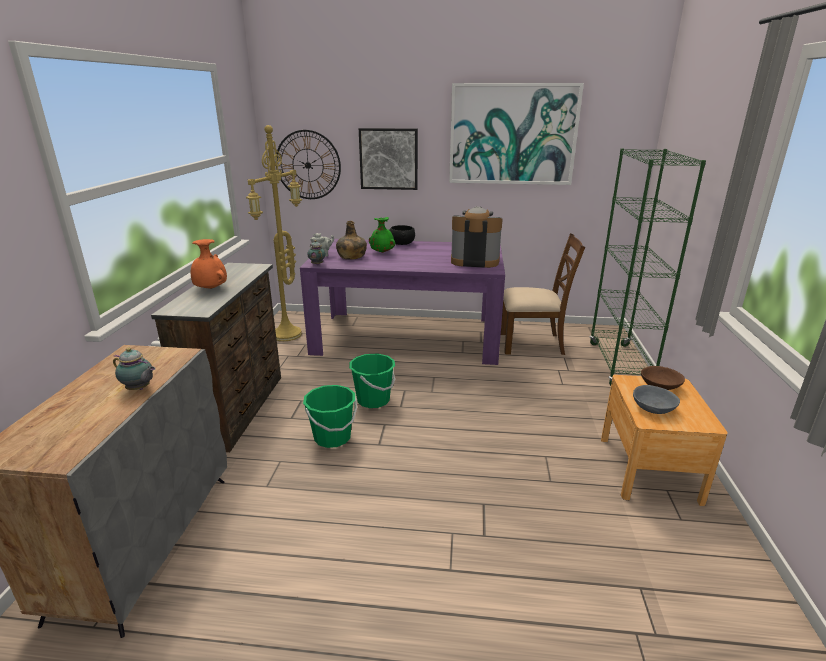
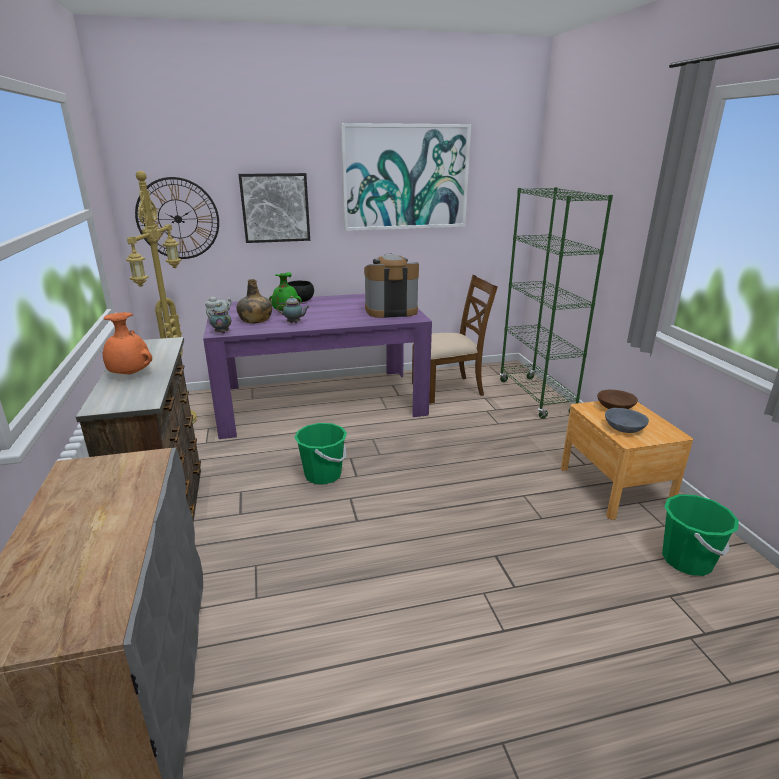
camera: 20 degrees left, 0 degrees up
teapot [113,347,156,390] -> teapot moved to [277,296,309,323]
green bucket [303,385,357,448] -> green bucket moved to [662,494,739,576]

